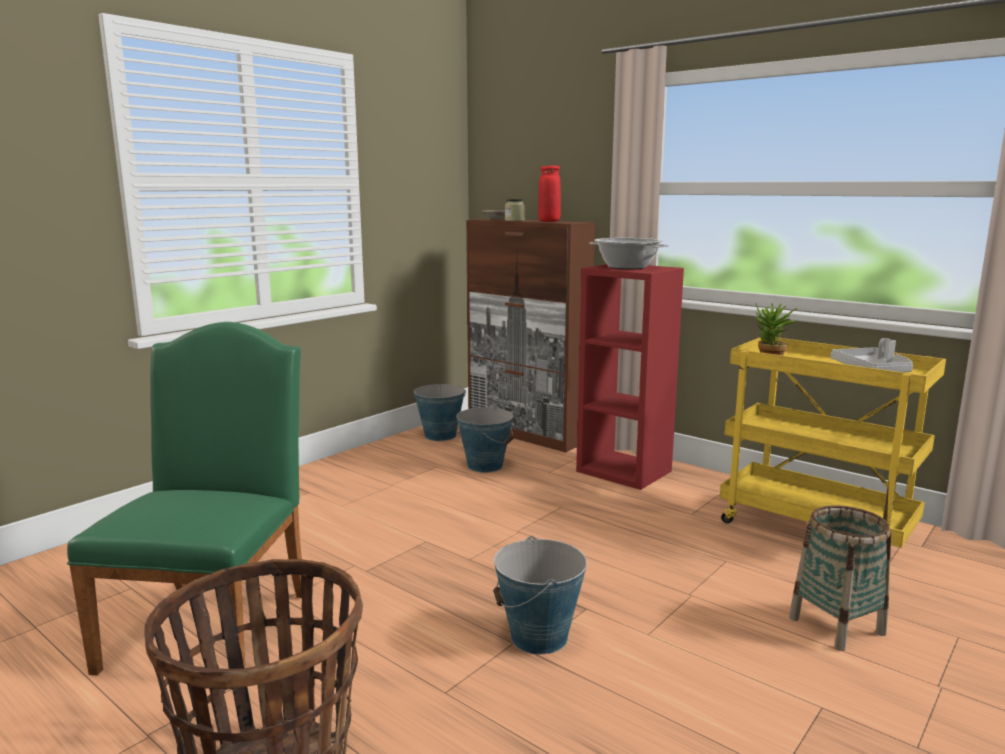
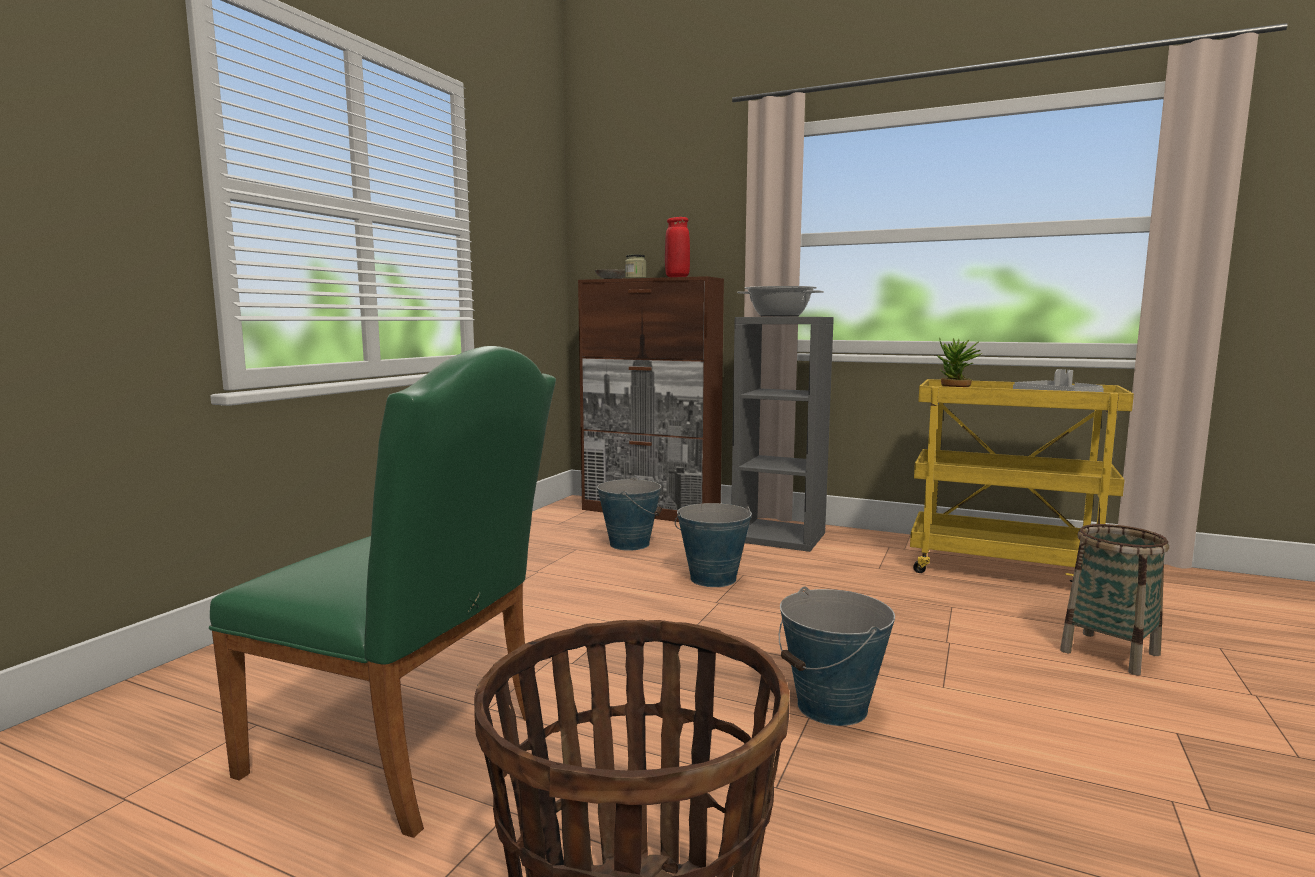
camera: 15 degrees left, 5 degrees down
green chair [67,322,302,676] -> green chair turned 120 degrees clockwise [209,346,556,838]
bucket [413,384,466,441] -> bucket moved to [675,503,752,587]
red bookcase [576,264,684,490] -> grey bookcase [731,317,834,552]

